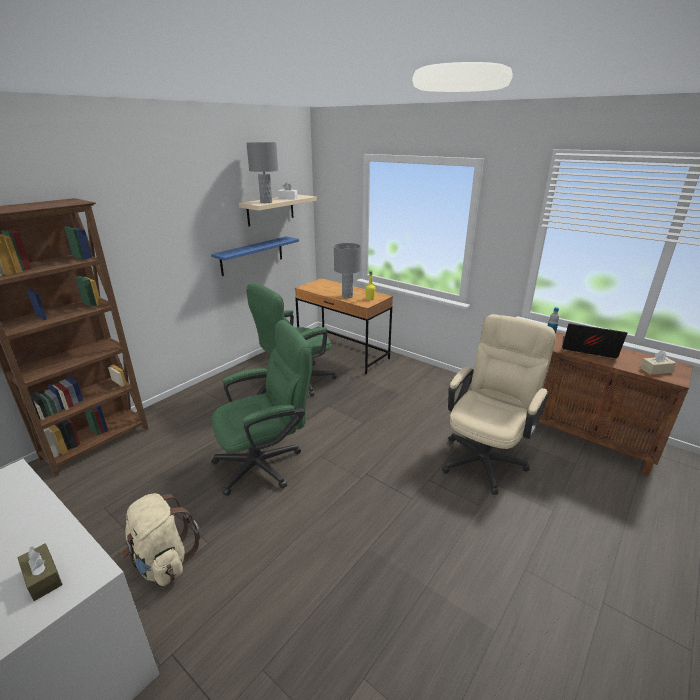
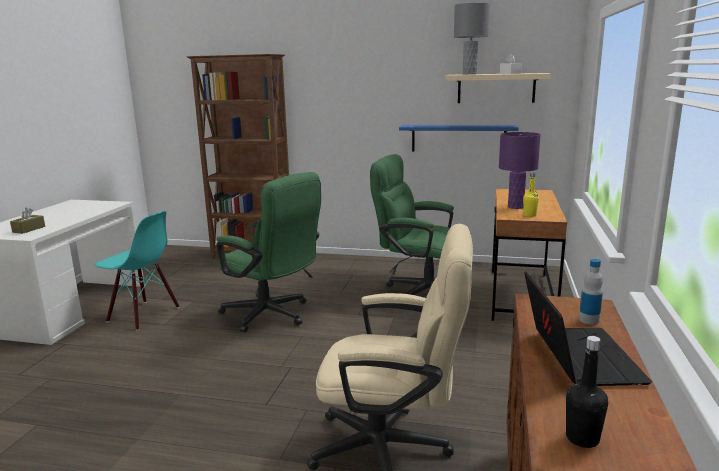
camera: 65 degrees right, 10 degrees down
beige backpack [121,493,200,586] -> turquoise chair [94,211,180,331]
grey table lamp [334,243,361,298] -> purple table lamp [499,132,541,209]
beige tissue box [640,350,676,375] -> black bottle [566,336,608,448]

